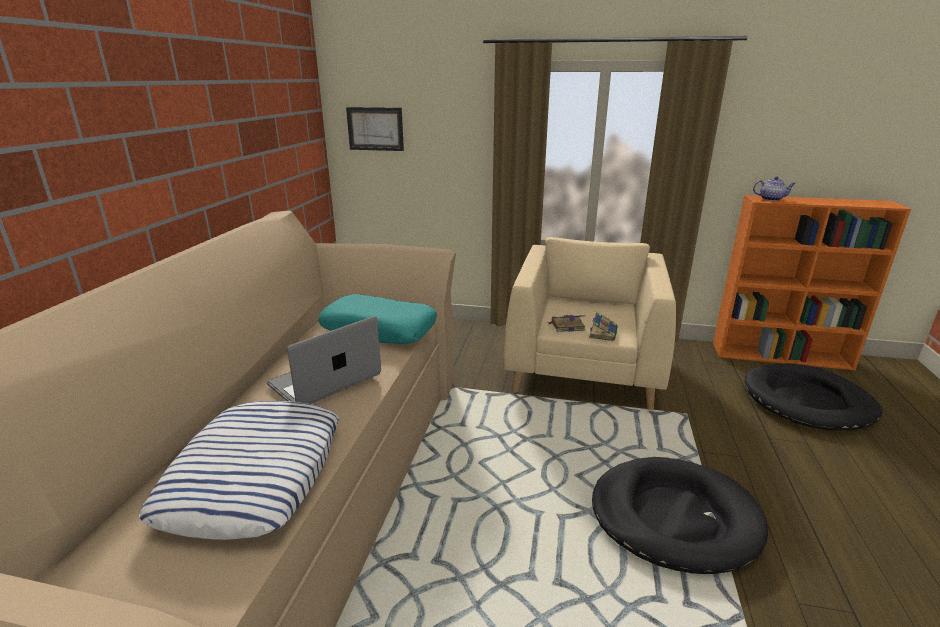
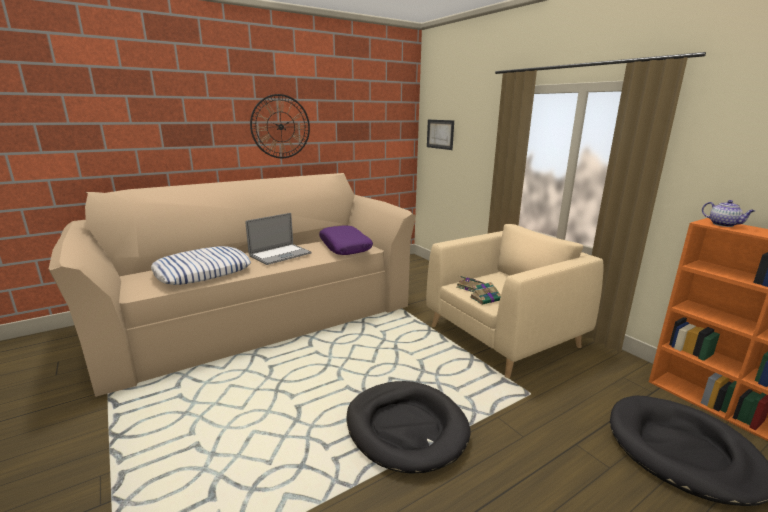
camera: 45 degrees right, 5 degrees down
laptop [266,316,381,404] -> laptop turned 135 degrees clockwise [245,213,312,265]
turquoise pillow [319,294,437,344] -> purple pillow [319,226,373,255]
none -> wall clock [250,94,310,158]

